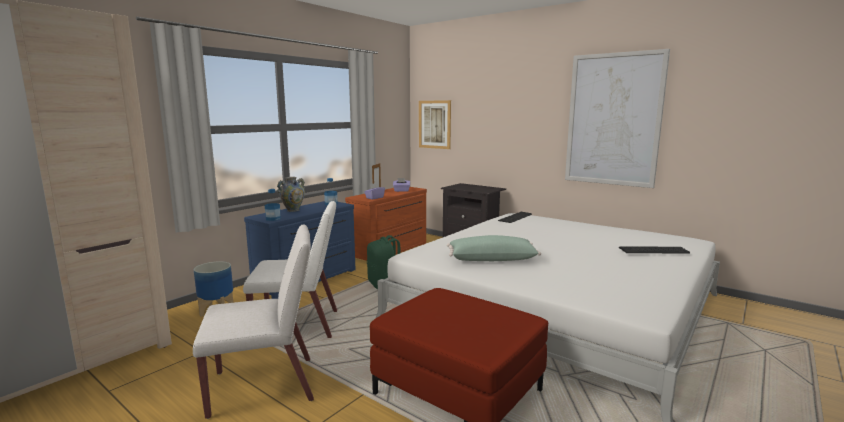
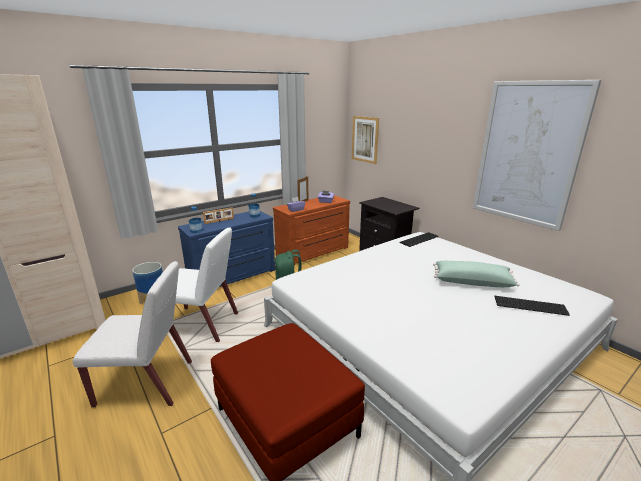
camera: 15 degrees right, 10 degrees up
vase [277,177,305,212] -> picture frame [203,207,234,224]
green pillow [447,235,541,261] -> green pillow moved to [433,261,520,287]

